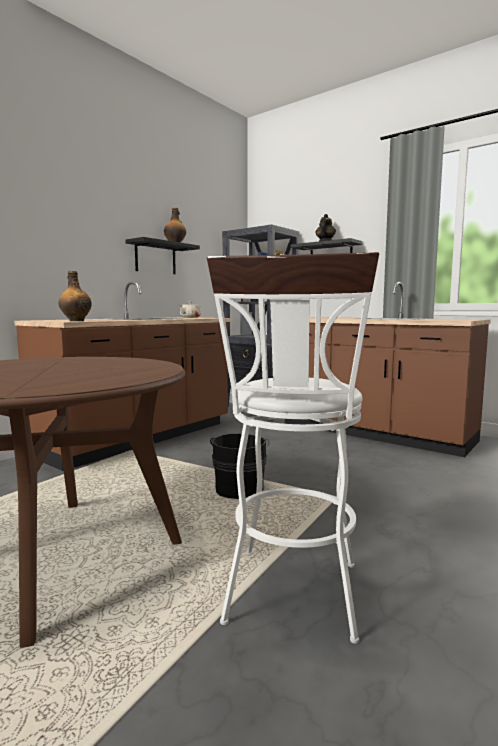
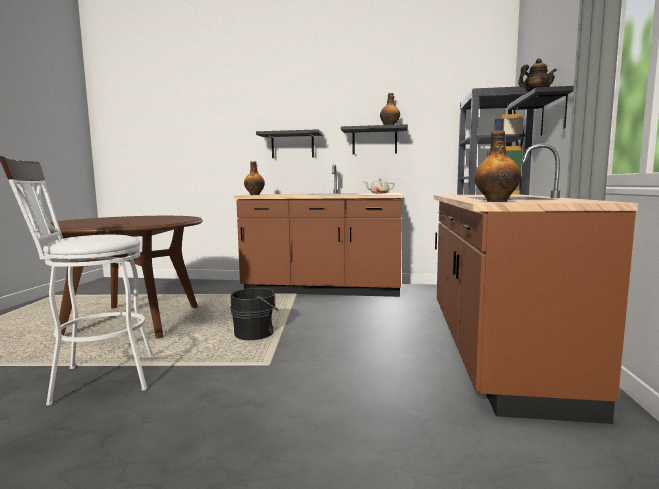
camera: 60 degrees right, 0 degrees up
none -> black shelf [256,129,323,158]
none -> bottle [474,131,521,202]

